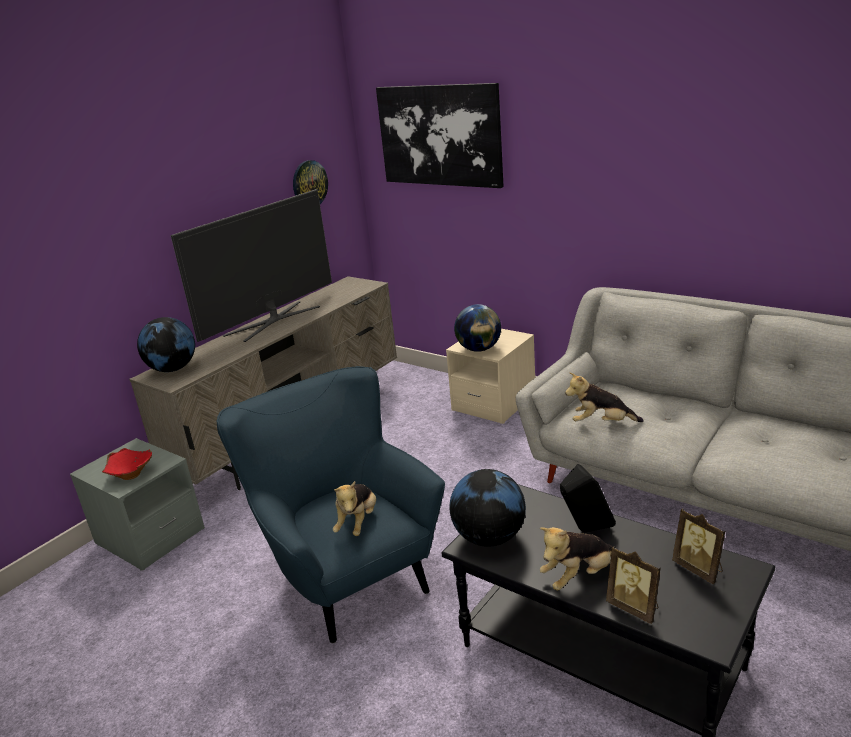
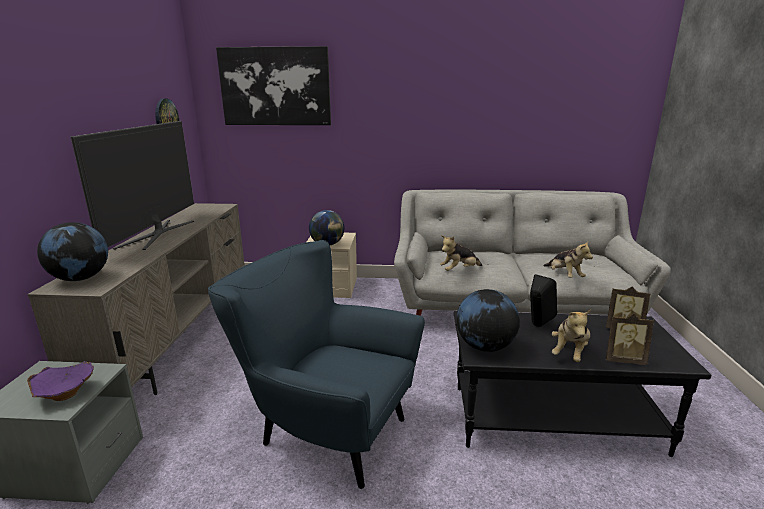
camera: 35 degrees left, 5 degrees down
red bowl [102,448,152,480] -> purple bowl [27,361,94,401]
plush toy [333,481,376,536] -> plush toy moved to [544,241,593,278]

